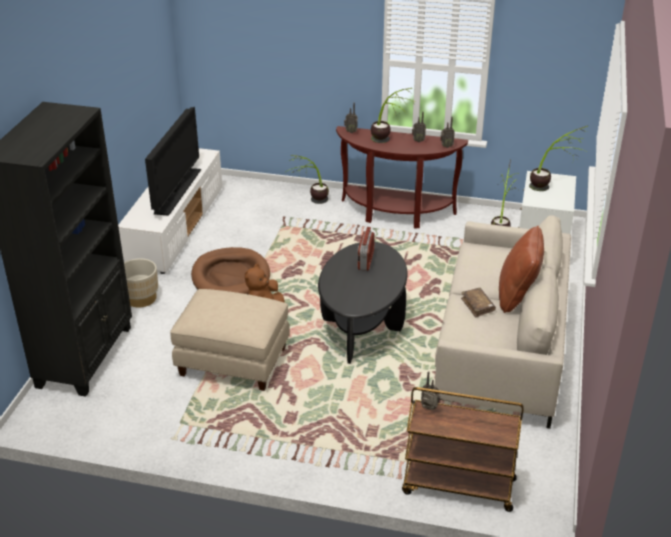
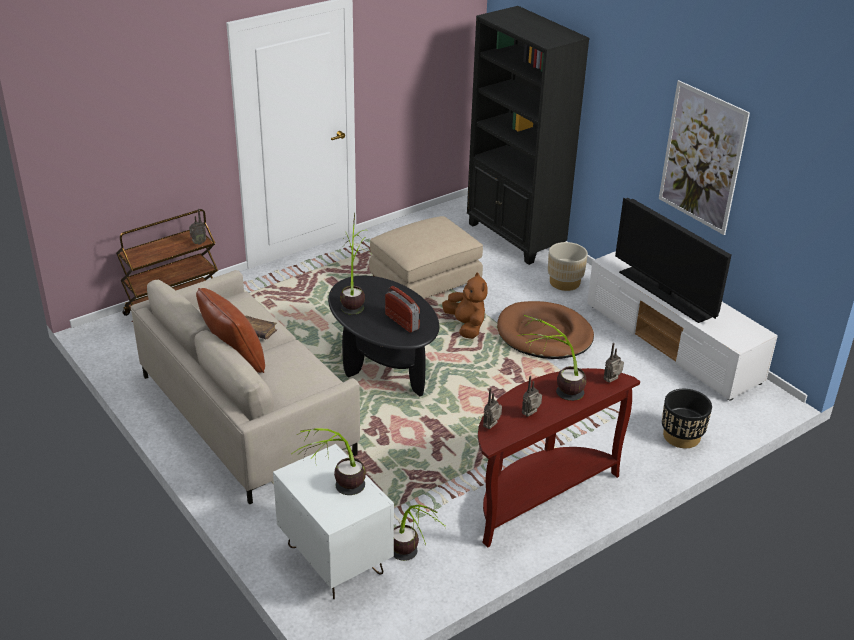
camera: 130 degrees right, 0 degrees up
potted plant [286,155,329,204] -> potted plant moved to [340,213,370,315]
none -> picture [659,80,750,235]
none -> black planter [662,389,712,448]

